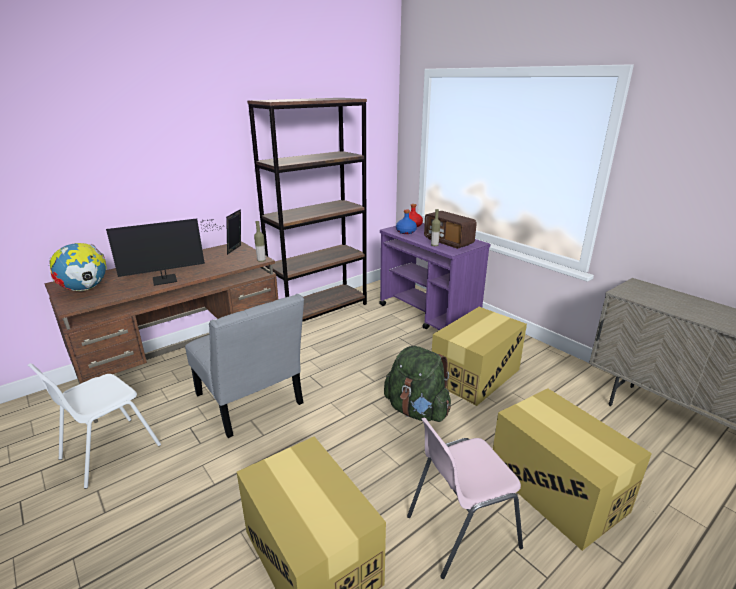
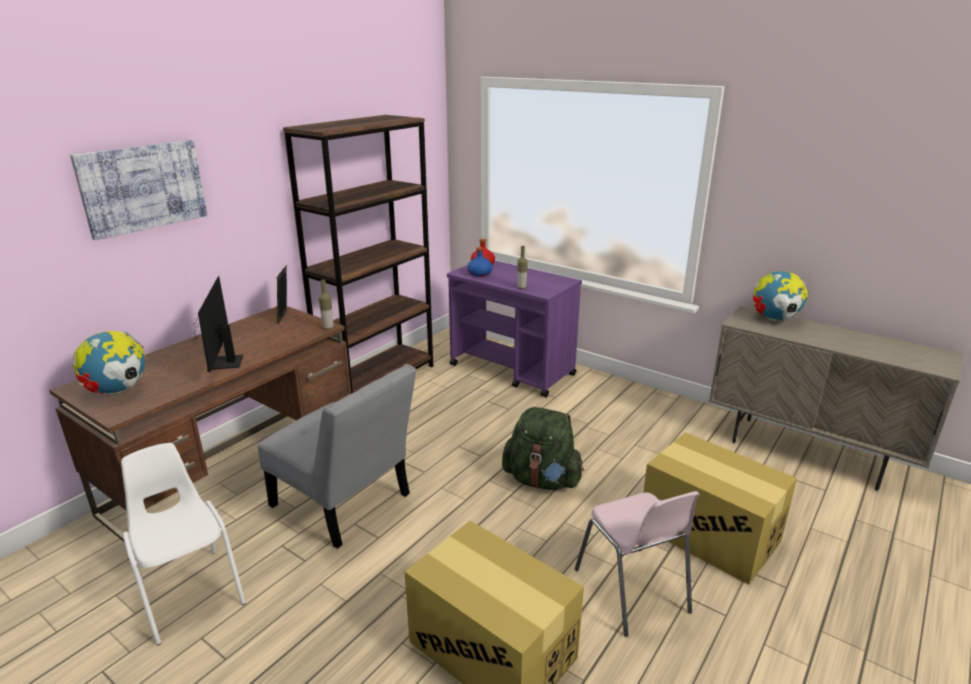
camera: 15 degrees left, 0 degrees up
white chair [27,363,161,489] -> white chair turned 120 degrees clockwise [121,443,246,645]
monitor [106,219,223,286] -> monitor turned 120 degrees clockwise [194,276,243,372]
pink chair [407,417,523,579] -> pink chair turned 75 degrees counterclockwise [575,491,700,637]
radio [424,211,477,249] -> none
cardboard box [432,307,527,406] -> none
none -> picture [70,140,207,240]
none -> globe [752,271,809,321]

